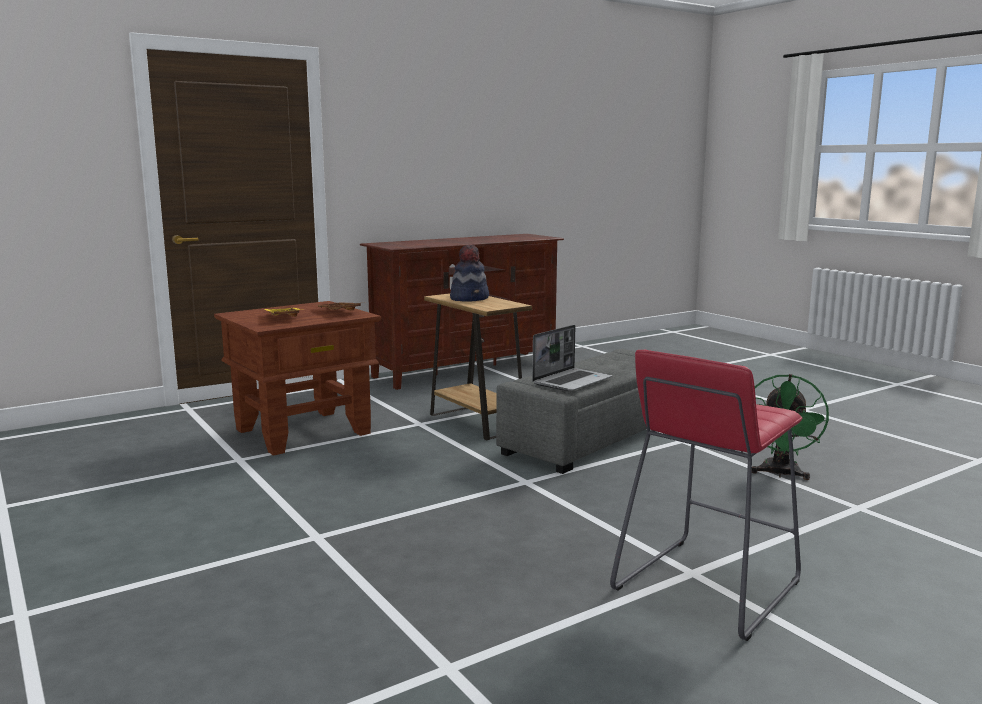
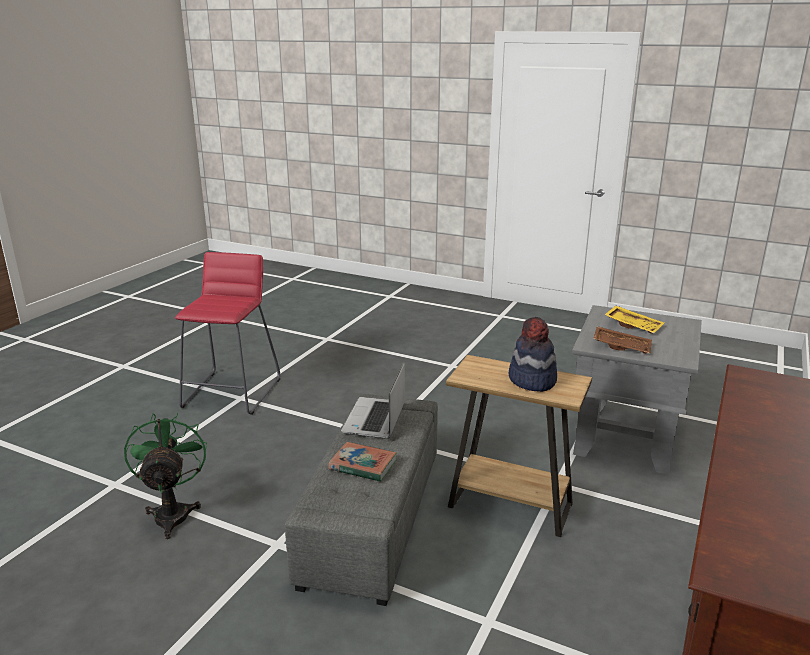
camera: 150 degrees right, 10 degrees up
brown side table [214,301,381,456] -> grey side table [572,305,702,475]
none -> book [328,442,397,482]

